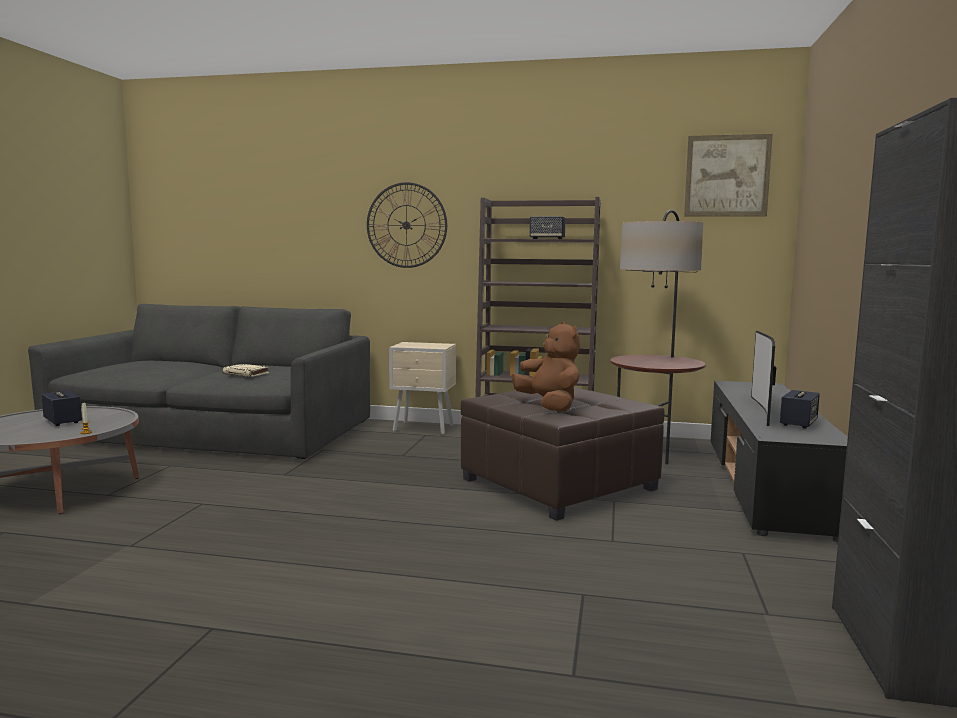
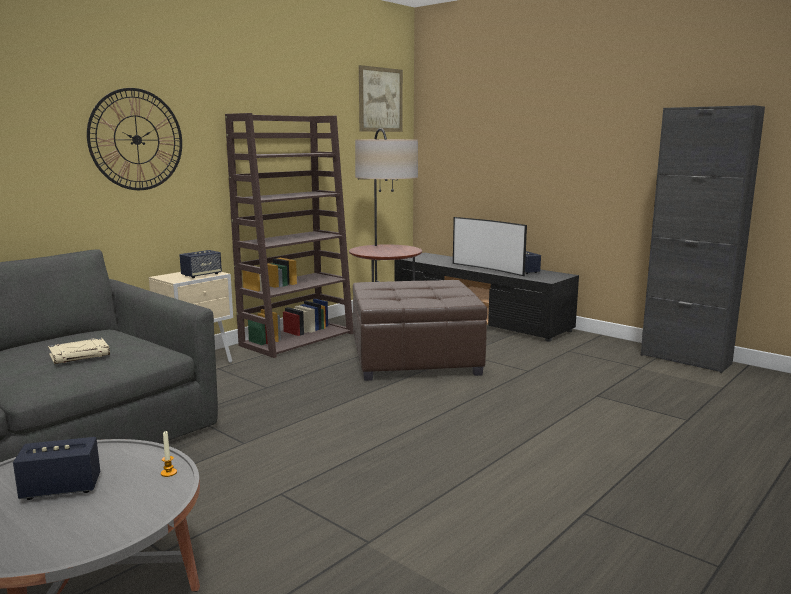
camera: 60 degrees left, 5 degrees up
brown plush toy [512,322,580,412] -> none
speaker [530,216,566,239] -> speaker moved to [179,250,222,278]

